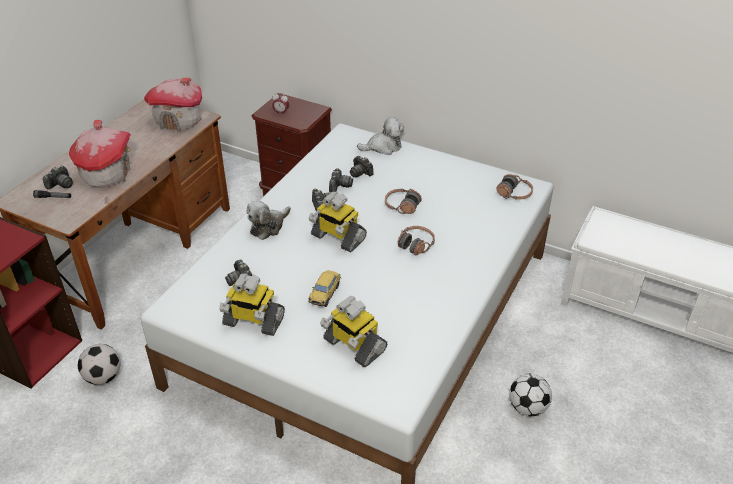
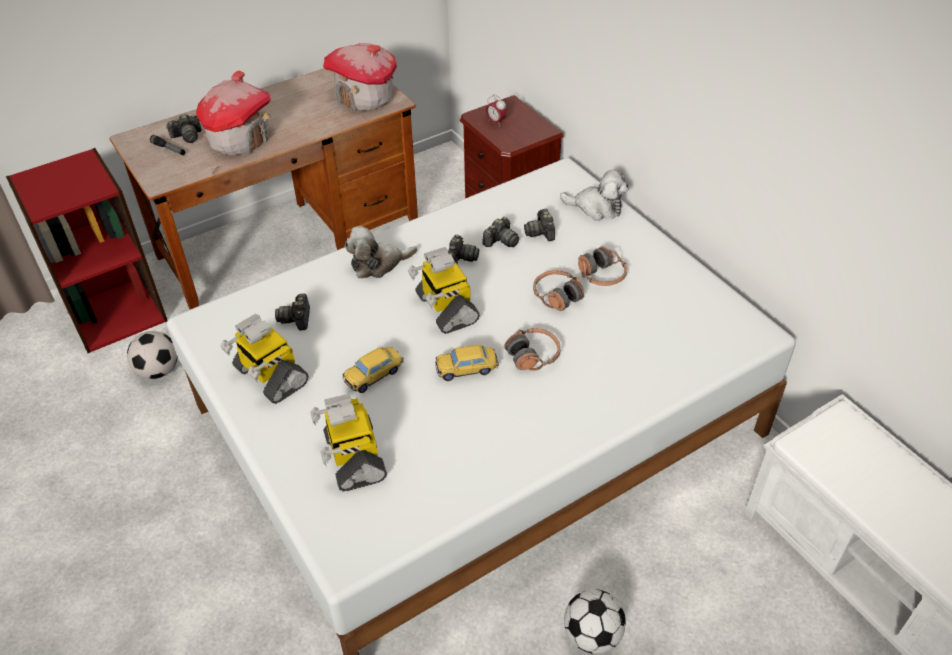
camera: 30 degrees right, 5 degrees up
headphones [496,174,533,200] -> headphones moved to [578,246,627,286]
none -> toy car [435,345,499,381]

